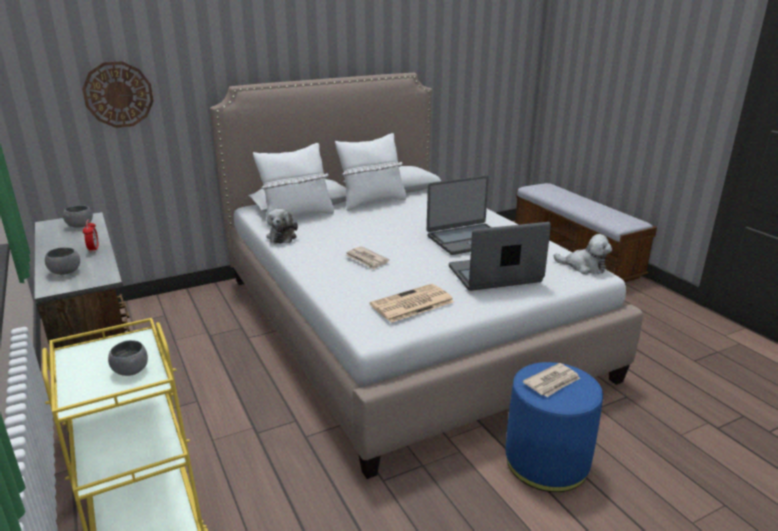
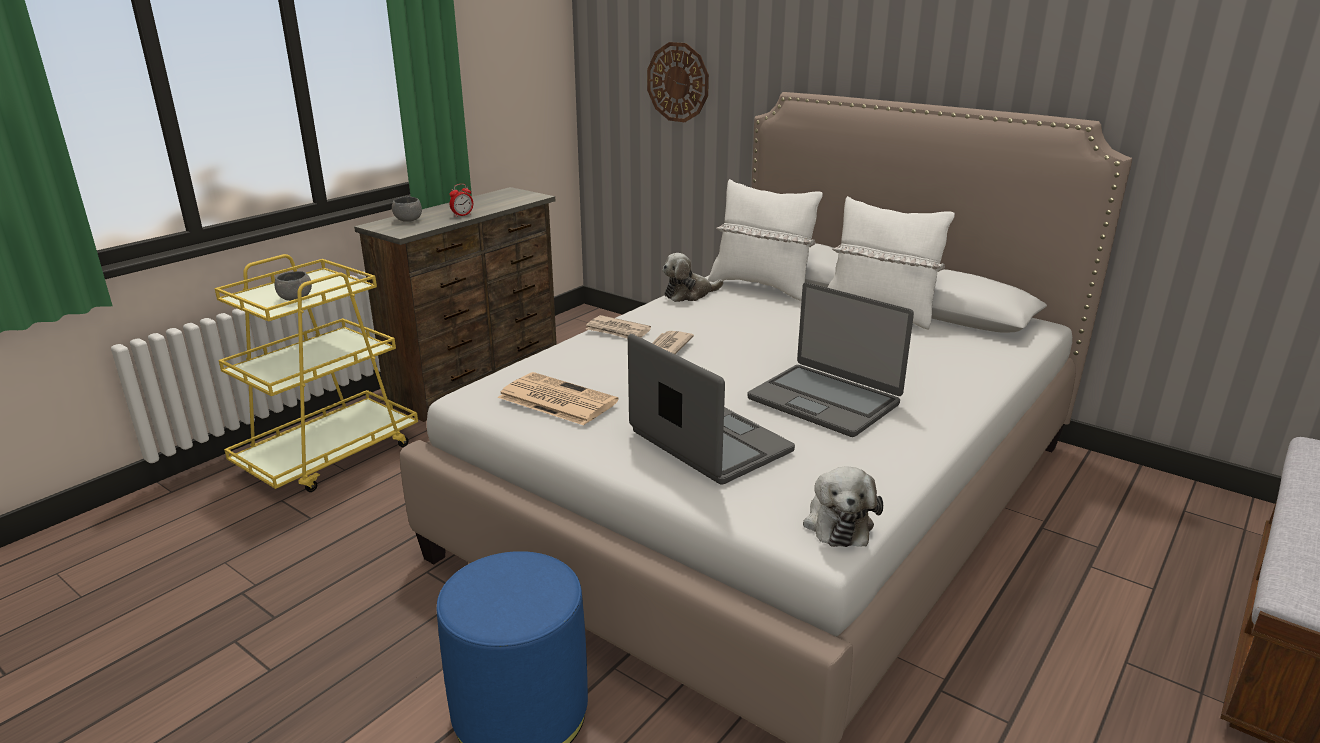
camera: 65 degrees right, 0 degrees up
grey bowl [63,205,93,228] -> none
newspaper [523,363,580,397] -> newspaper moved to [586,315,651,339]

